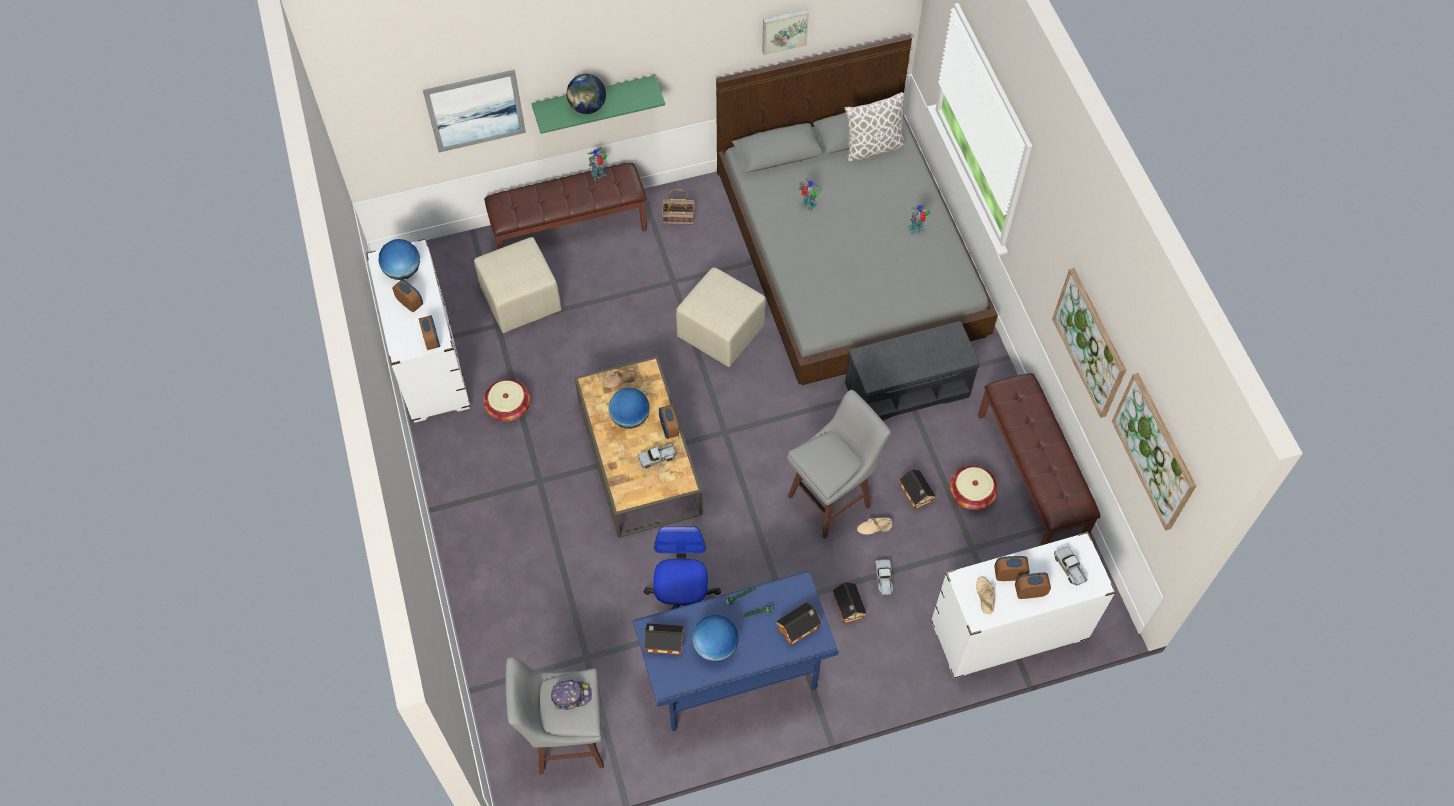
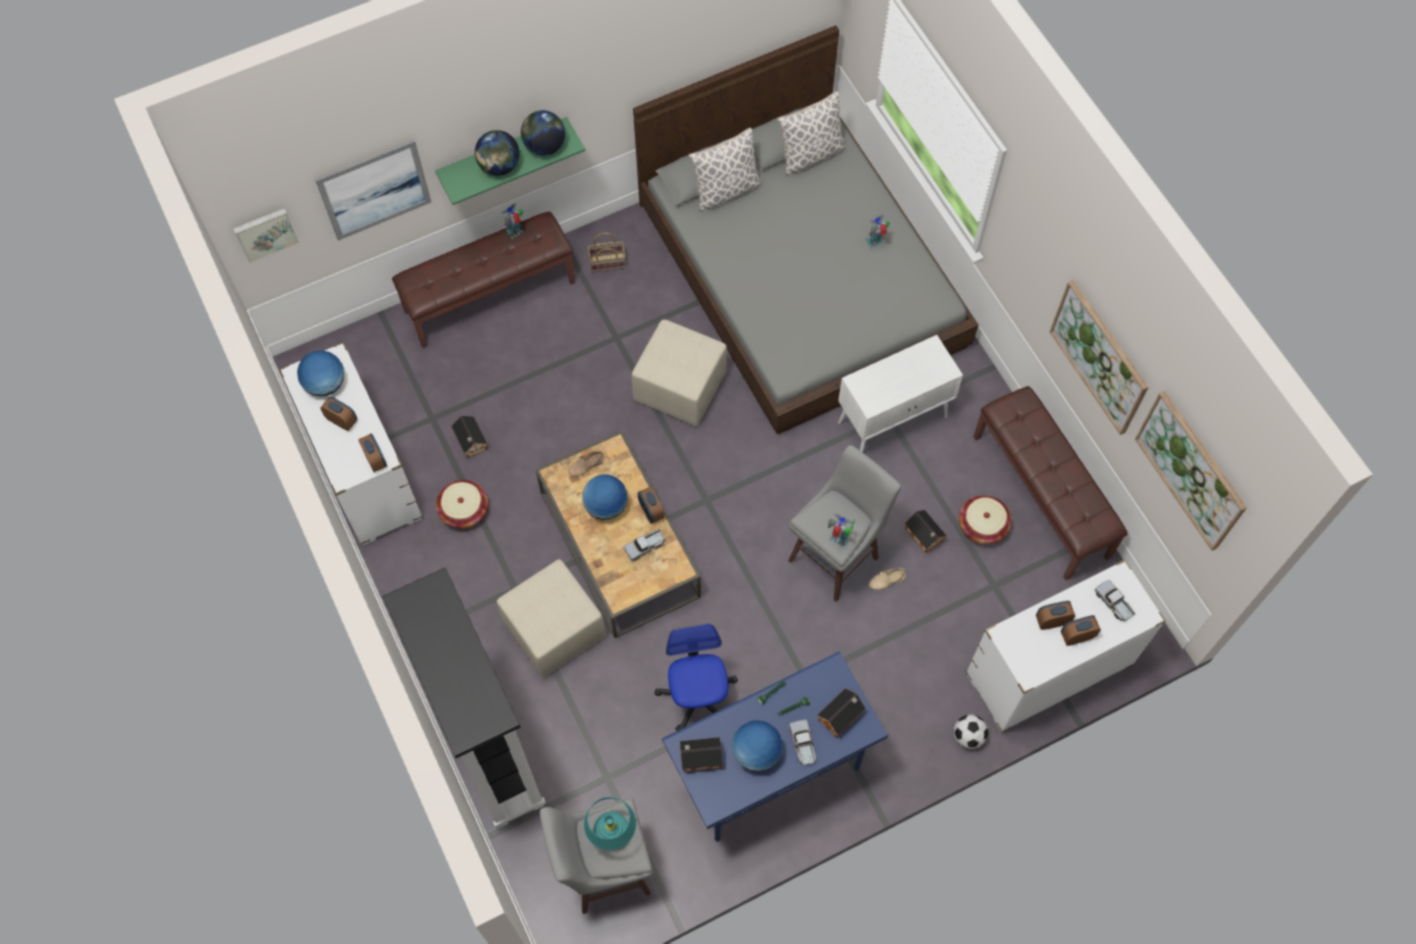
camera: 10 degrees left, 5 degrees up
beige ottoman [474,237,562,333] -> beige ottoman moved to [497,559,606,678]
cap [551,679,592,710] -> turquoise table lamp [584,797,636,850]
picture [762,9,809,55] -> picture moved to [233,208,299,263]
toy robot [799,178,821,212] -> toy robot moved to [828,514,855,547]
toy house [833,582,867,624] -> toy house moved to [451,416,487,458]
grey bench [845,321,980,420] -> white cabinet [838,335,963,452]
toy truck [875,559,893,596] -> toy truck moved to [789,719,816,765]
beige shoe [976,576,995,614] -> none
none -> black bookcase [382,568,546,828]
none -> globe [521,110,565,156]
none -> pillow [689,128,761,211]
none -> football [954,714,988,749]

